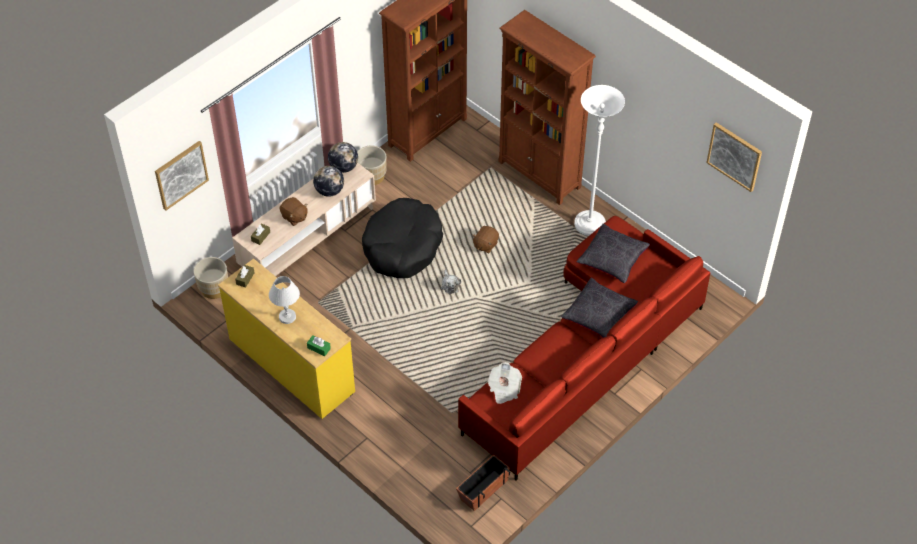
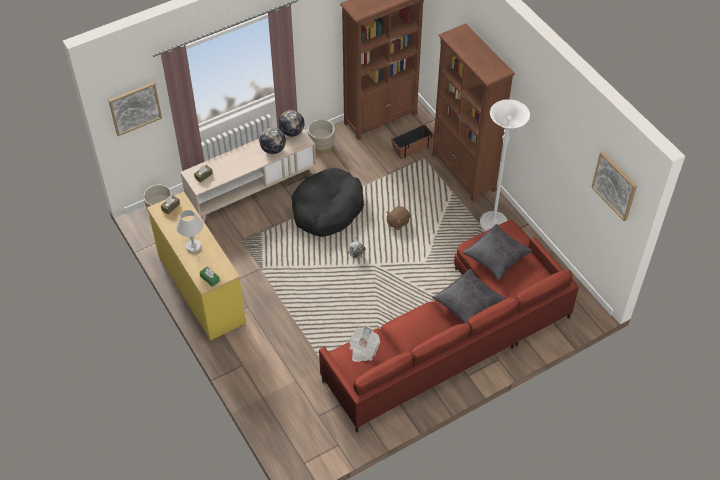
camera: 15 degrees right, 0 degrees up
brown plush toy [279,197,307,226] -> none
planter [456,454,510,511] -> planter moved to [391,124,434,159]

